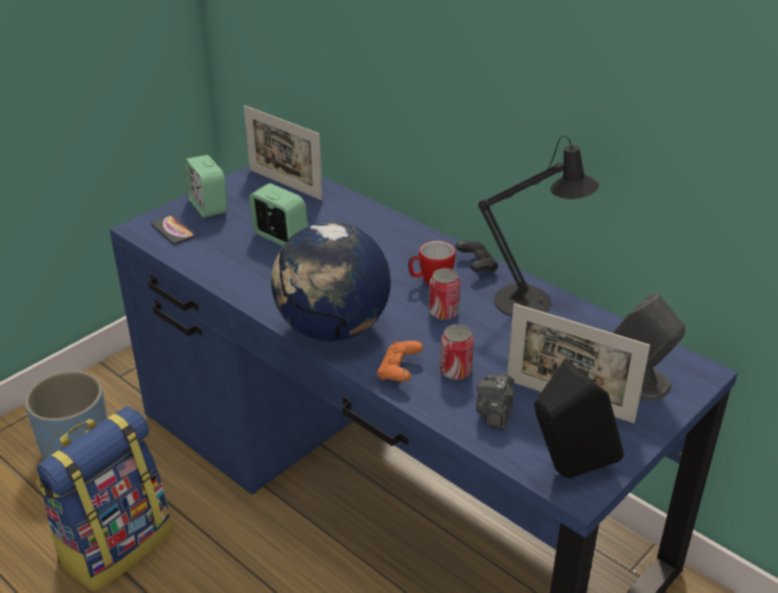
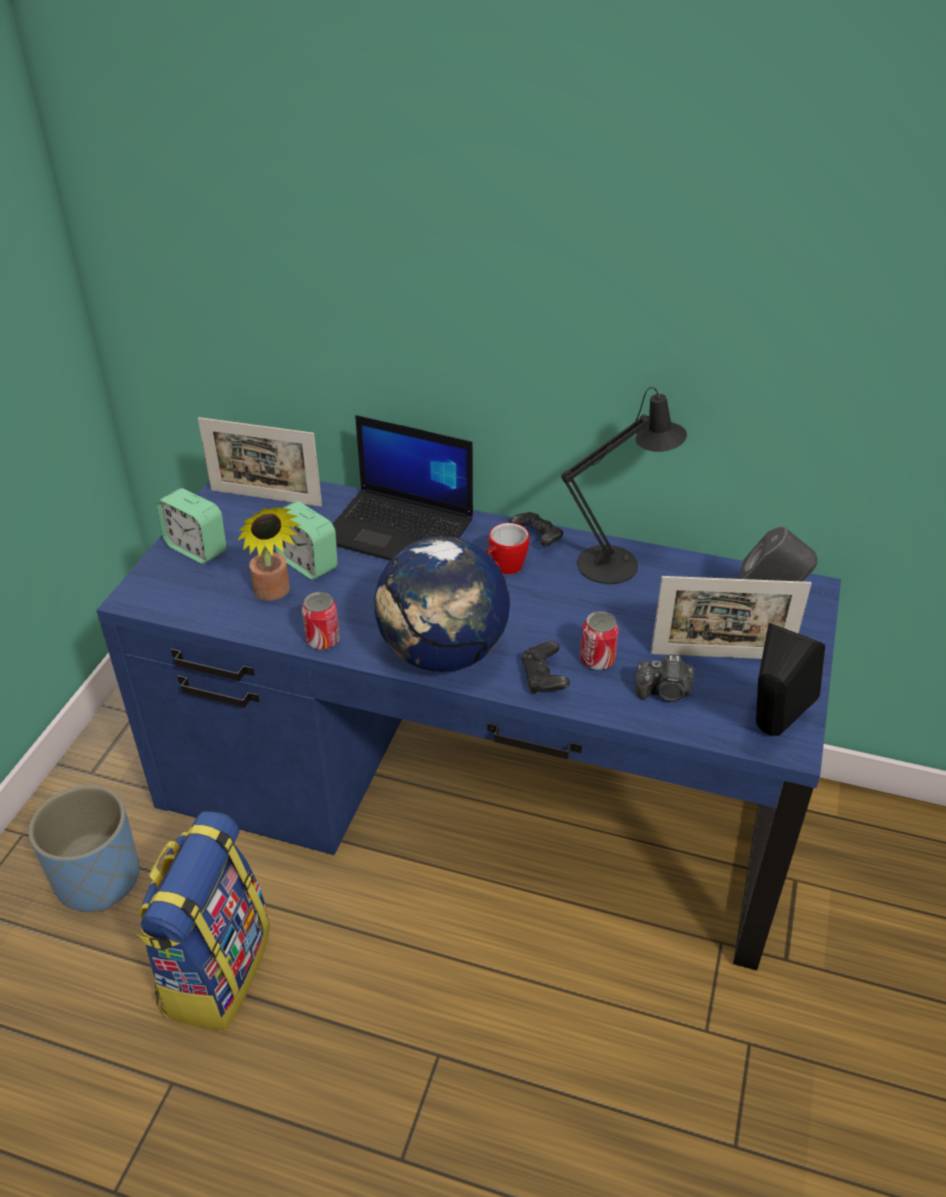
camera: 25 degrees left, 5 degrees up
phone [151,216,195,244] -> none
alarm clock [249,183,308,246] -> alarm clock turned 150 degrees counterclockwise [275,501,338,580]
orange game controller [377,341,423,382] -> black game controller [521,641,570,694]
can [429,268,460,320] -> can moved to [302,592,340,650]
camera [476,374,514,430] -> camera turned 75 degrees counterclockwise [635,654,695,702]
none -> potted plant [237,507,302,601]
none -> laptop [333,415,473,560]

